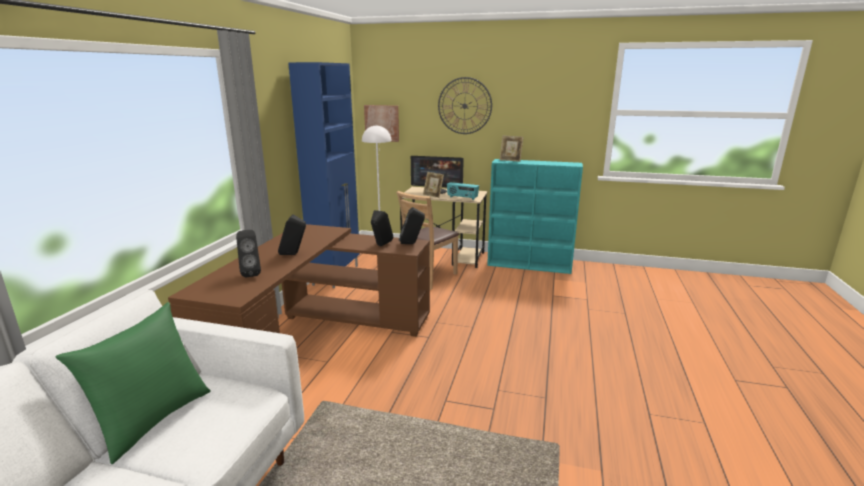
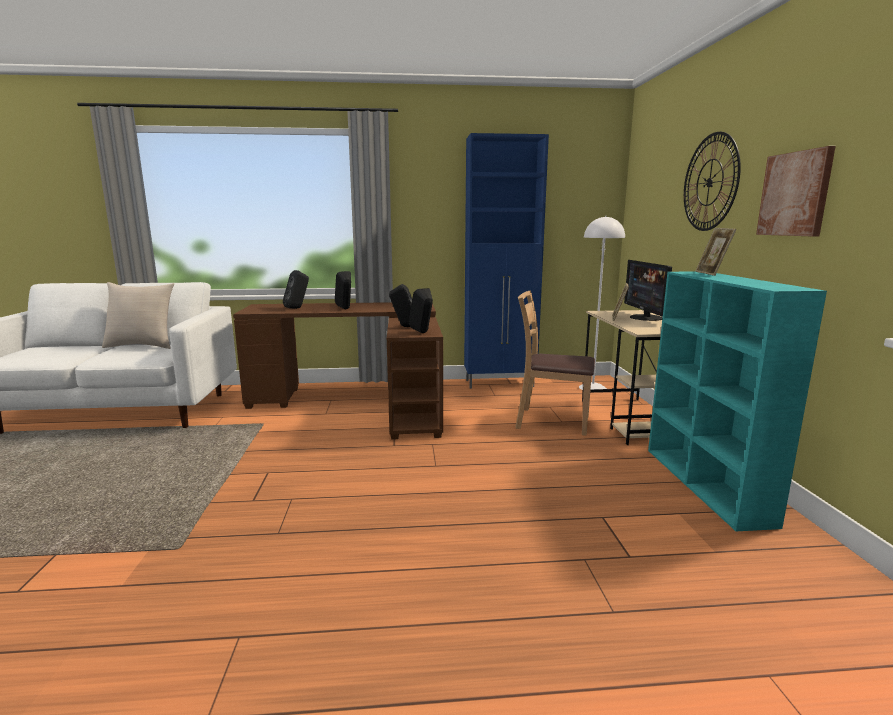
camera: 70 degrees right, 5 degrees down
green pillow [55,302,211,464] -> beige pillow [102,282,174,349]
picture [364,105,399,142] -> picture moved to [756,146,836,237]
radio [447,182,479,200] -> none

